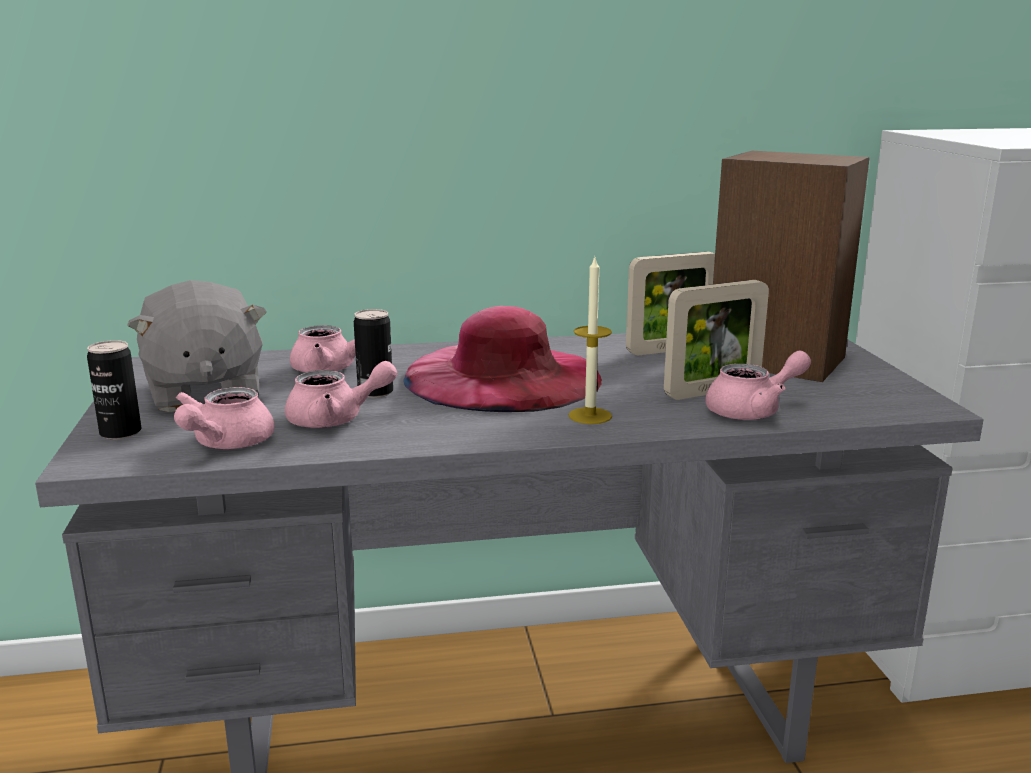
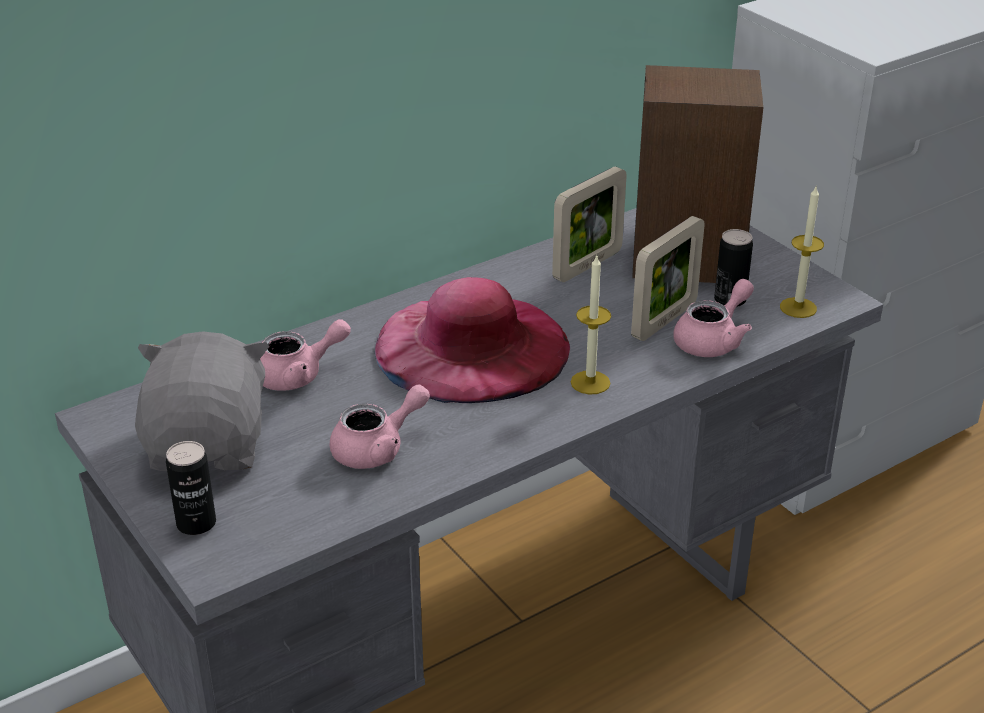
camera: 25 degrees left, 15 degrees up
grey plush toy [127,280,267,412] -> grey plush toy turned 135 degrees counterclockwise [135,331,269,471]
pink teapot [174,387,275,449] -> none
can [354,309,393,398] -> can moved to [714,229,753,307]
none -> candle [780,187,824,318]

